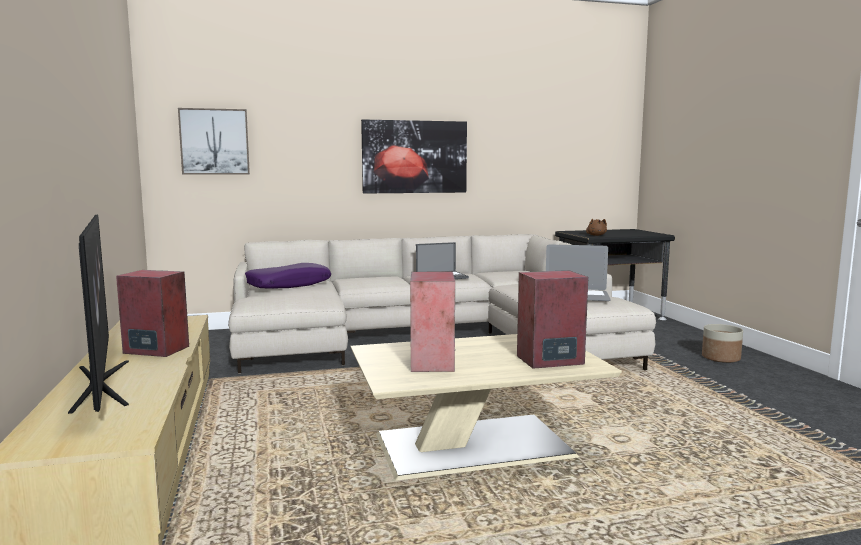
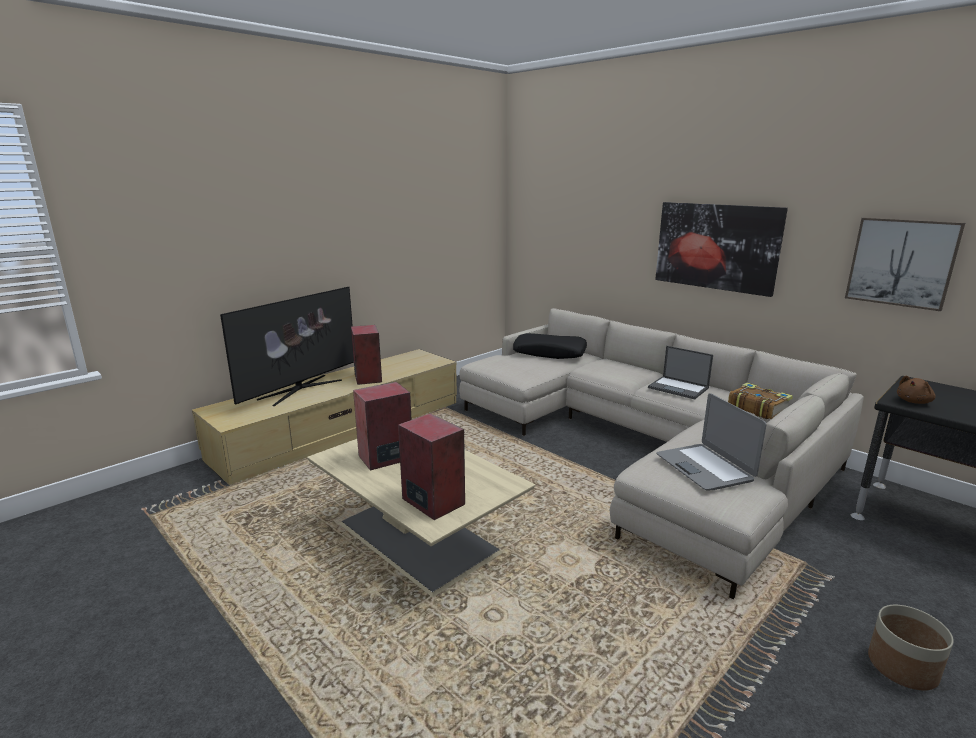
camera: 60 degrees right, 10 degrees up
picture [178,108,250,175] -> picture moved to [845,217,965,311]
purple pillow [245,263,331,288] -> black pillow [513,333,587,359]
none -> book [728,383,793,419]

